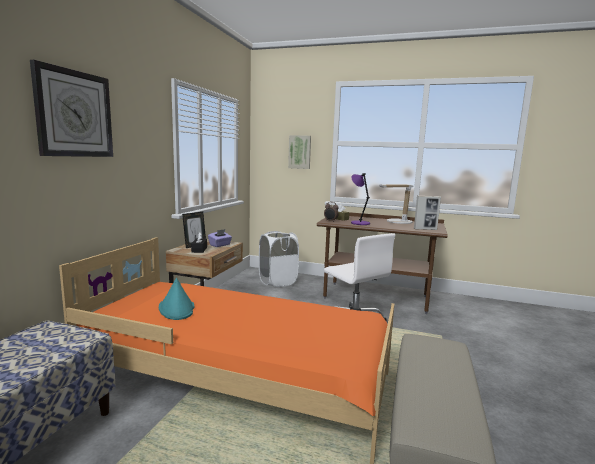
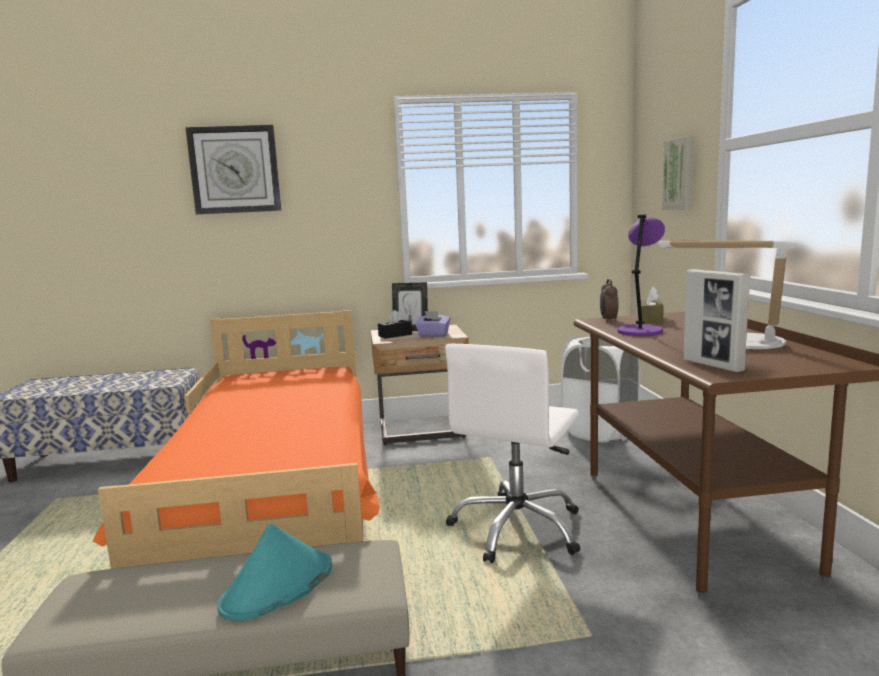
camera: 65 degrees right, 0 degrees up
turquoise hat [159,278,194,320] -> turquoise hat moved to [217,523,332,621]

